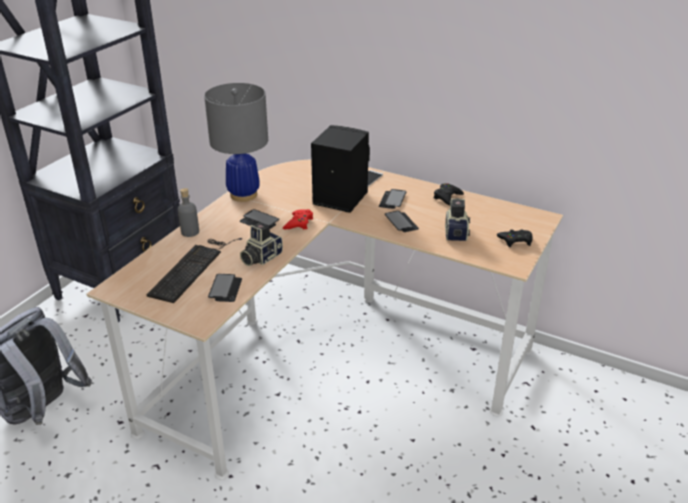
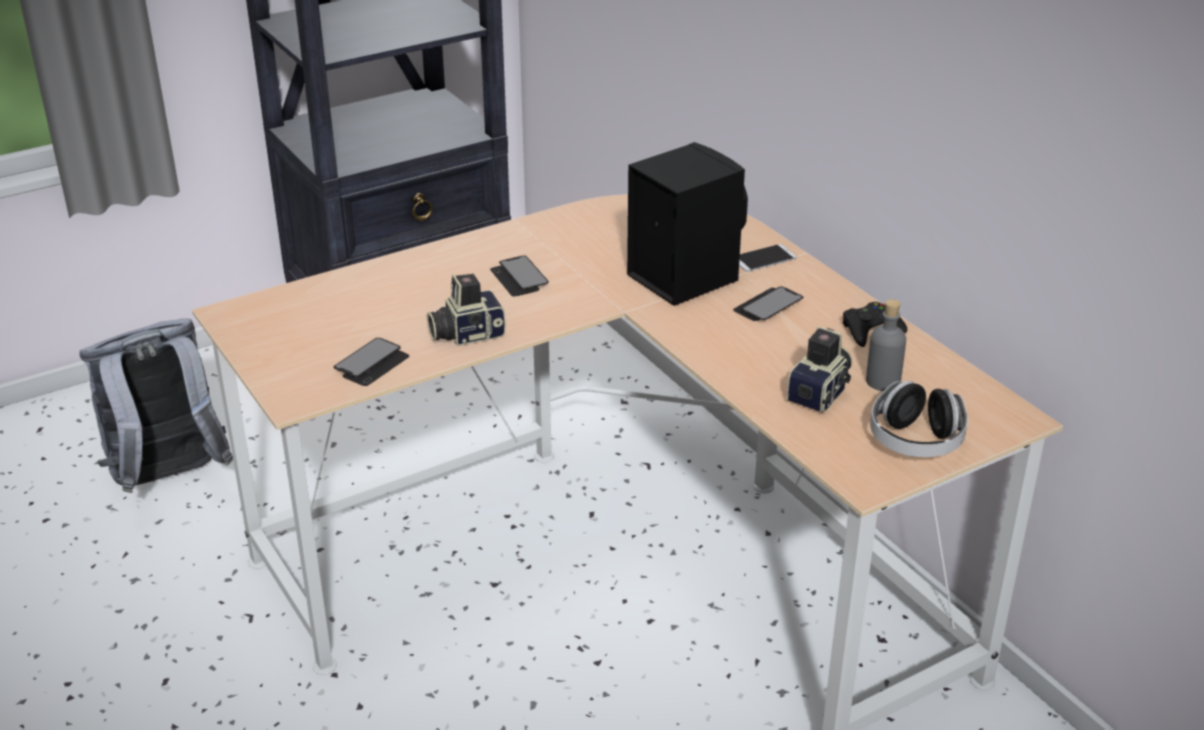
camera: 30 degrees right, 0 degrees up
keyboard [146,238,242,303] -> none
grey bottle [178,188,199,237] -> grey bottle moved to [866,299,906,391]
grey table lamp [204,83,268,202] -> none
red game controller [283,209,313,230] -> none
phone [384,211,419,232] -> none
black game controller [497,230,532,247] -> headphones [870,381,968,457]

